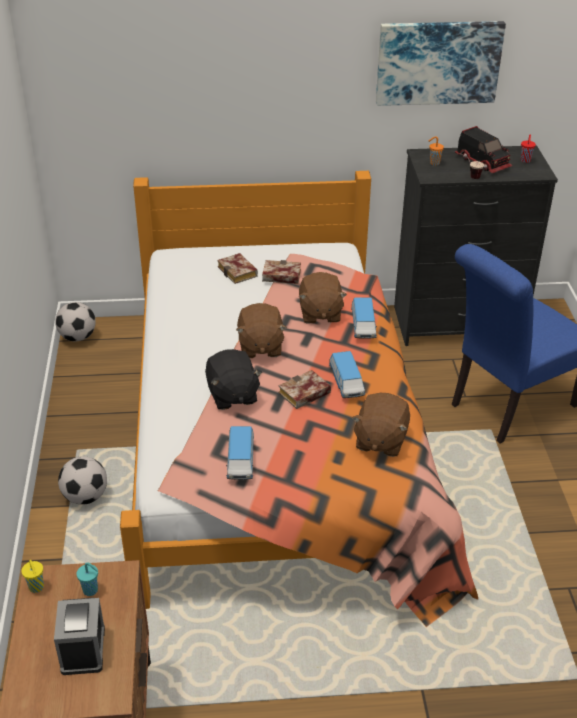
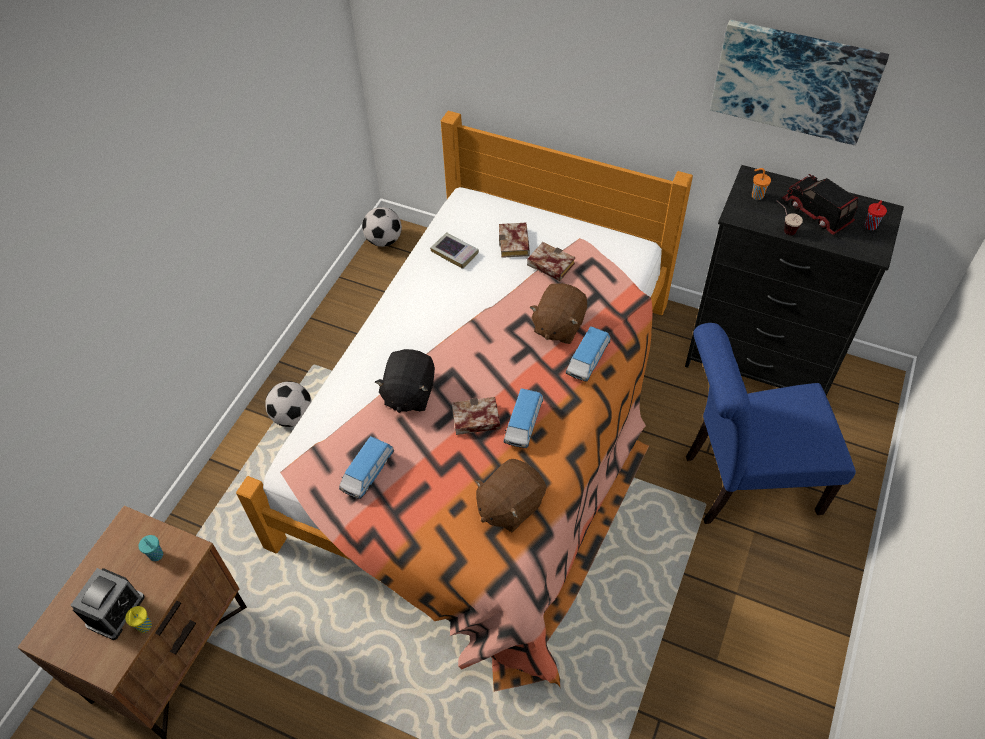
camera: 30 degrees right, 15 degrees up
yellow cup [21,560,44,593] -> yellow cup moved to [125,606,152,633]
brown plush toy [236,303,287,358] -> none
toy truck [455,126,513,173] -> toy truck turned 150 degrees clockwise [782,174,858,235]
none -> book [430,232,479,269]

